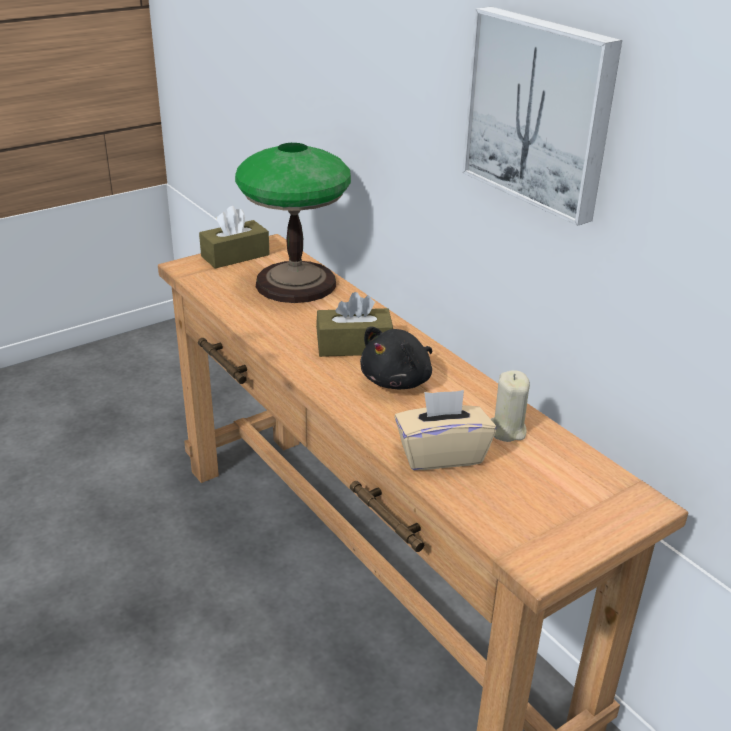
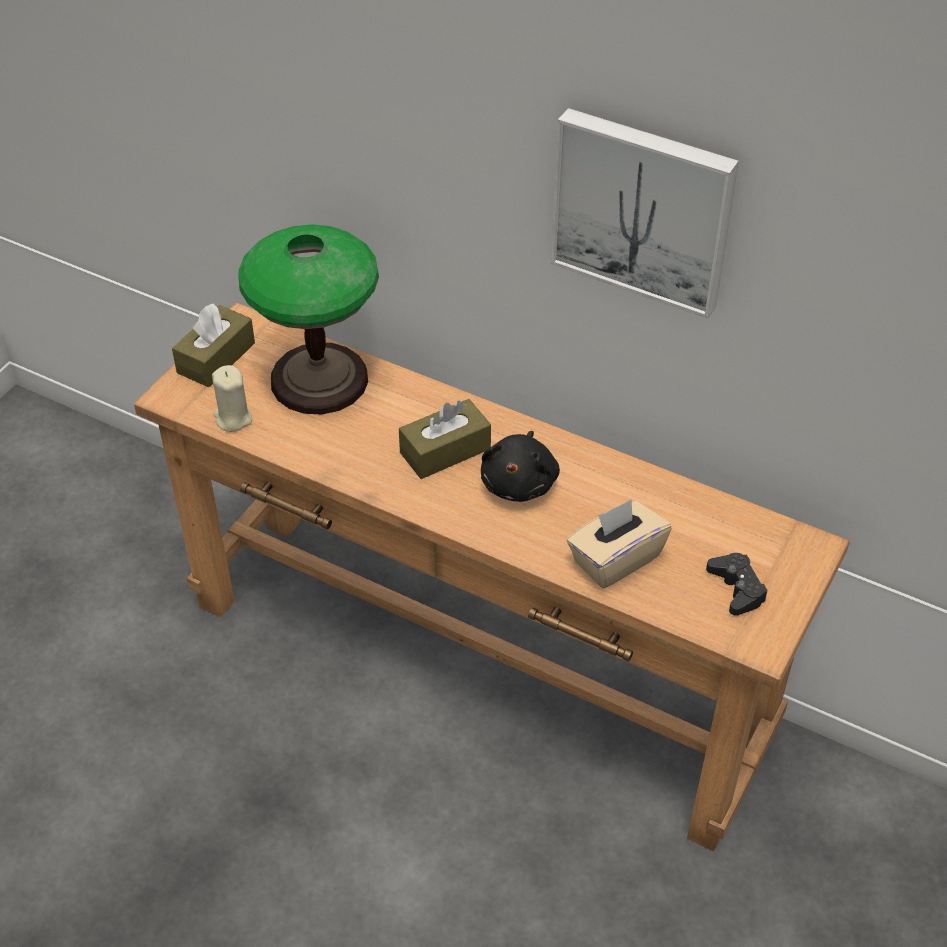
camera: 25 degrees left, 15 degrees up
beige candle [491,370,530,442] -> beige candle moved to [212,365,252,432]
none -> black game controller [706,553,767,616]

